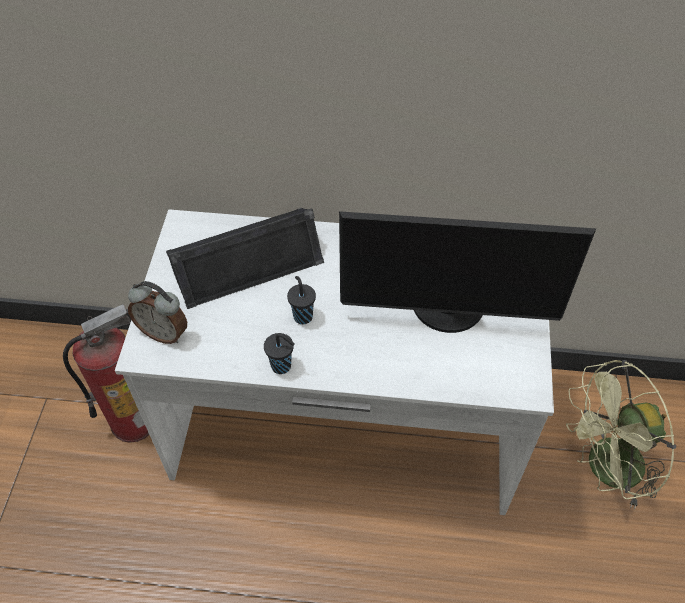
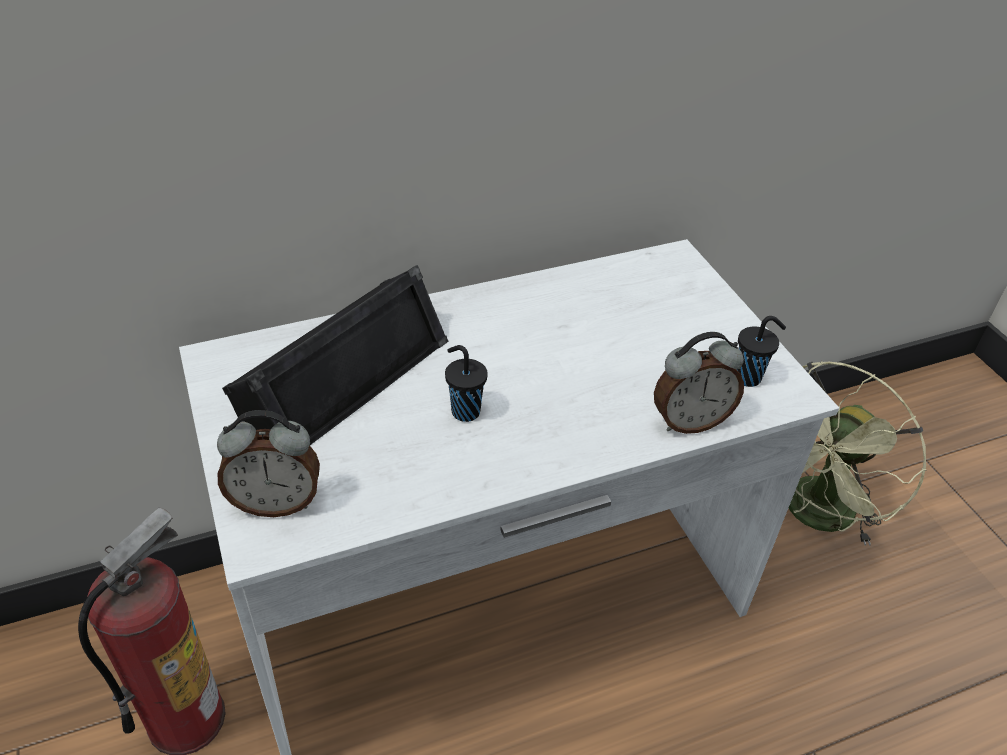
camera: 30 degrees left, 10 degrees down
black cup [264,333,295,374] -> black cup moved to [736,316,786,387]
monitor [339,211,596,333] -> none
none -> alarm clock [654,332,744,434]

